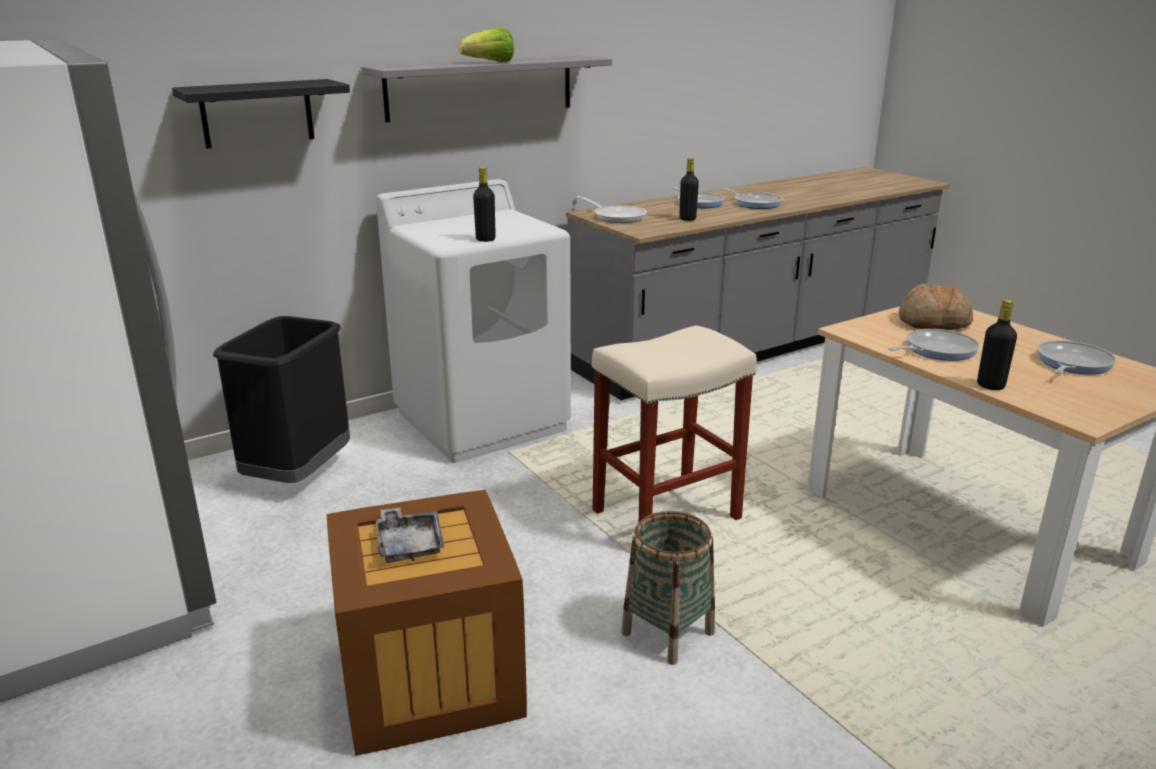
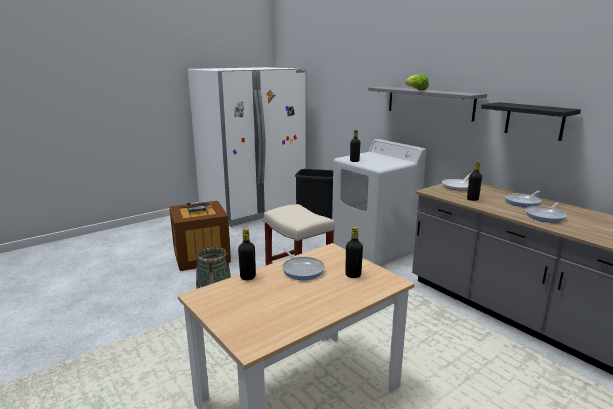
camera: 85 degrees right, 5 degrees down
black shelf [172,79,350,148] -> black shelf moved to [481,102,581,141]
bread [899,284,973,330] -> black bottle [345,227,363,278]
frying pan [1037,340,1116,375] -> none

